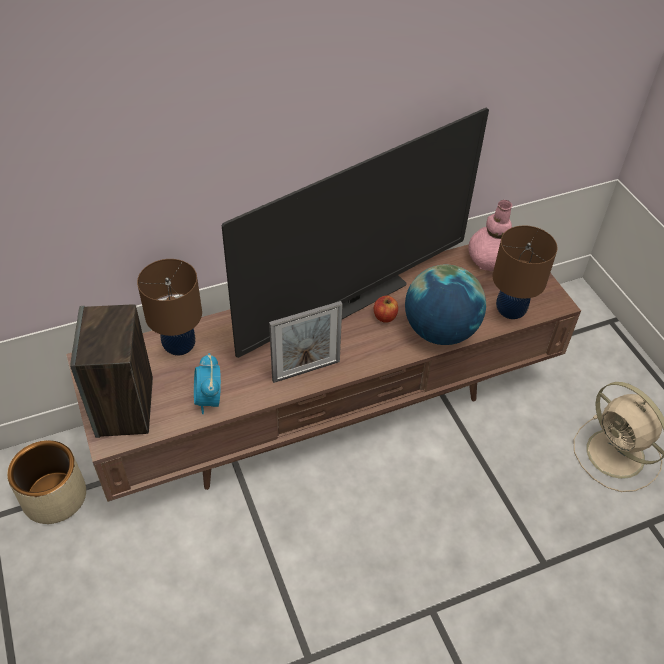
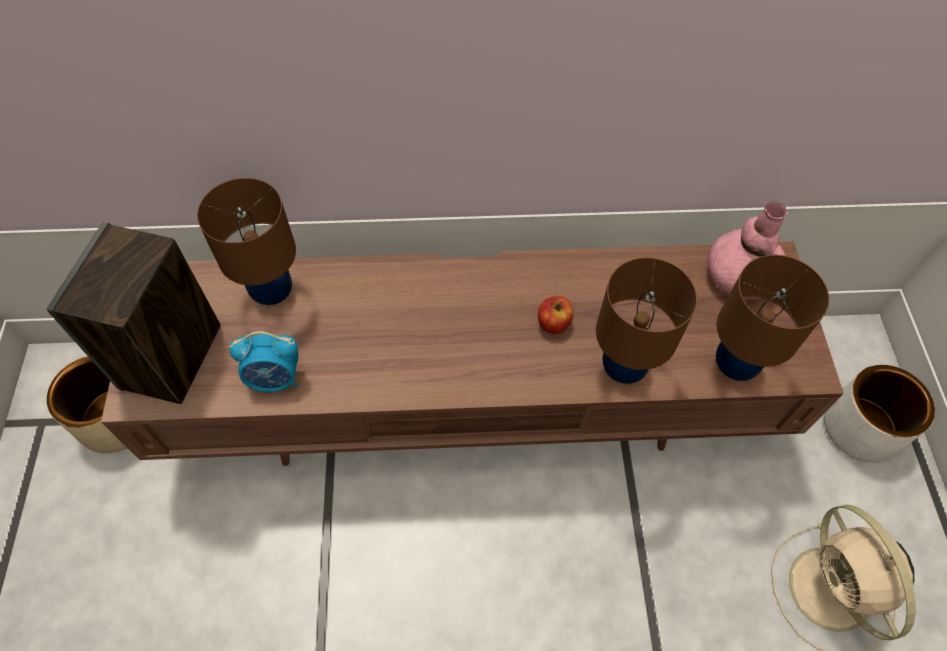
camera: 20 degrees right, 10 degrees up
alarm clock [194,353,221,414] -> alarm clock turned 105 degrees counterclockwise [230,331,299,392]
television [221,108,489,358] -> none
picture frame [269,301,342,383] -> none
globe [405,265,486,345] -> brown table lamp [596,257,697,384]
none -> white planter [824,365,935,463]

